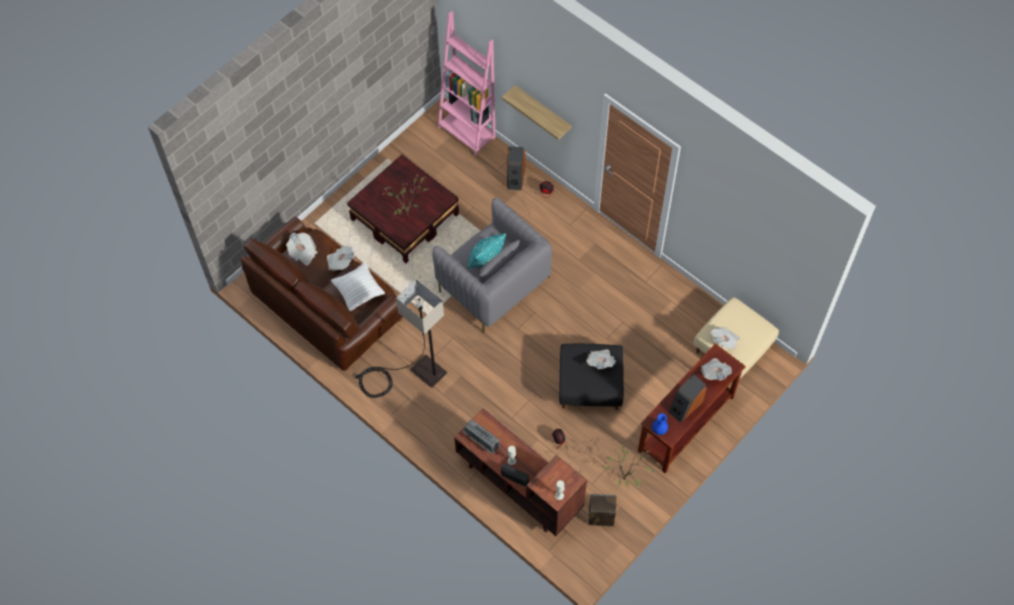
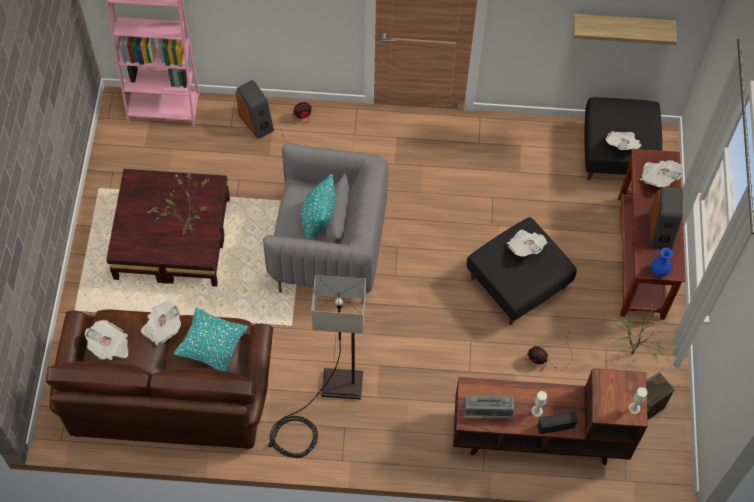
camera: 40 degrees left, 0 degrees up
white pillow [331,262,385,311] -> turquoise pillow [174,308,248,371]
shelf [502,85,572,140] -> shelf moved to [574,14,677,45]
beige ottoman [694,297,779,378] -> black ottoman [584,97,662,180]

